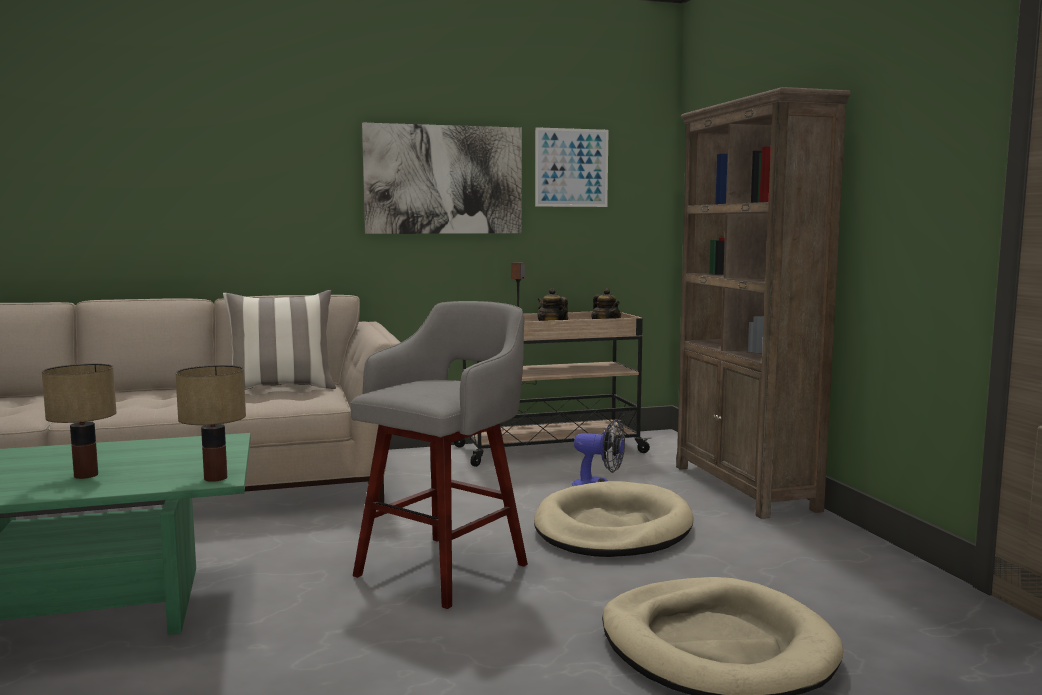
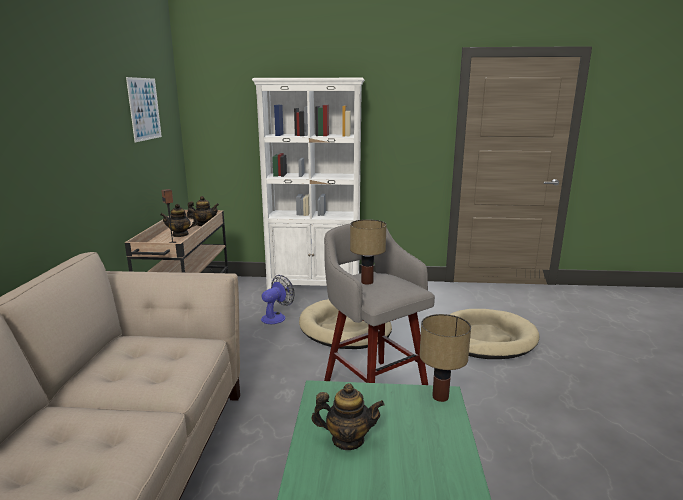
camera: 70 degrees left, 10 degrees up
table lamp [42,364,117,479] -> table lamp moved to [350,219,387,284]
pillow [223,290,336,390] -> none
picture [362,123,522,234] -> none
brown bookcase [676,87,851,519] -> white bookcase [252,78,365,290]
none -> teapot [312,383,385,450]

